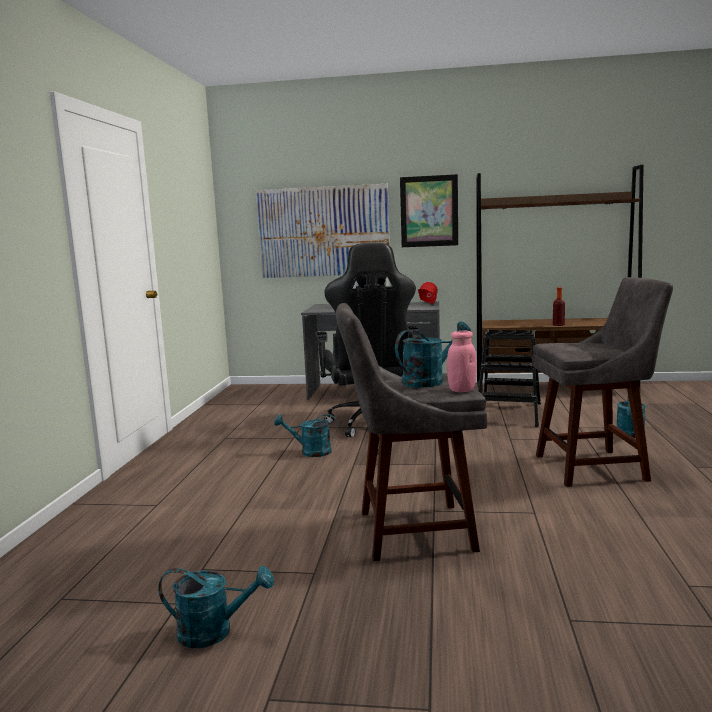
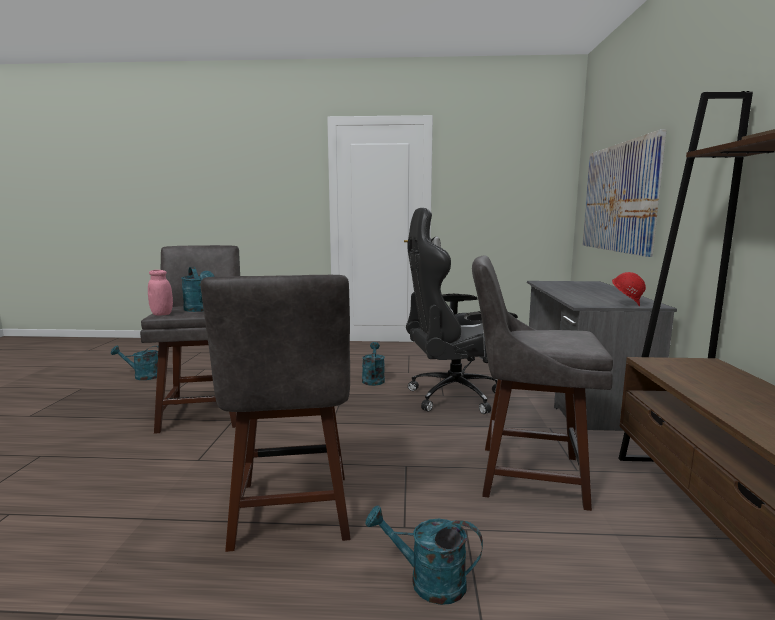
camera: 85 degrees right, 0 degrees up
turquoise watering can [158,566,274,648] -> turquoise watering can turned 90 degrees clockwise [111,346,159,380]
picture [400,174,458,247] -> none
black step ladder [478,330,541,428] -> grey stool [472,255,613,511]
bottle [553,287,565,326] -> none

